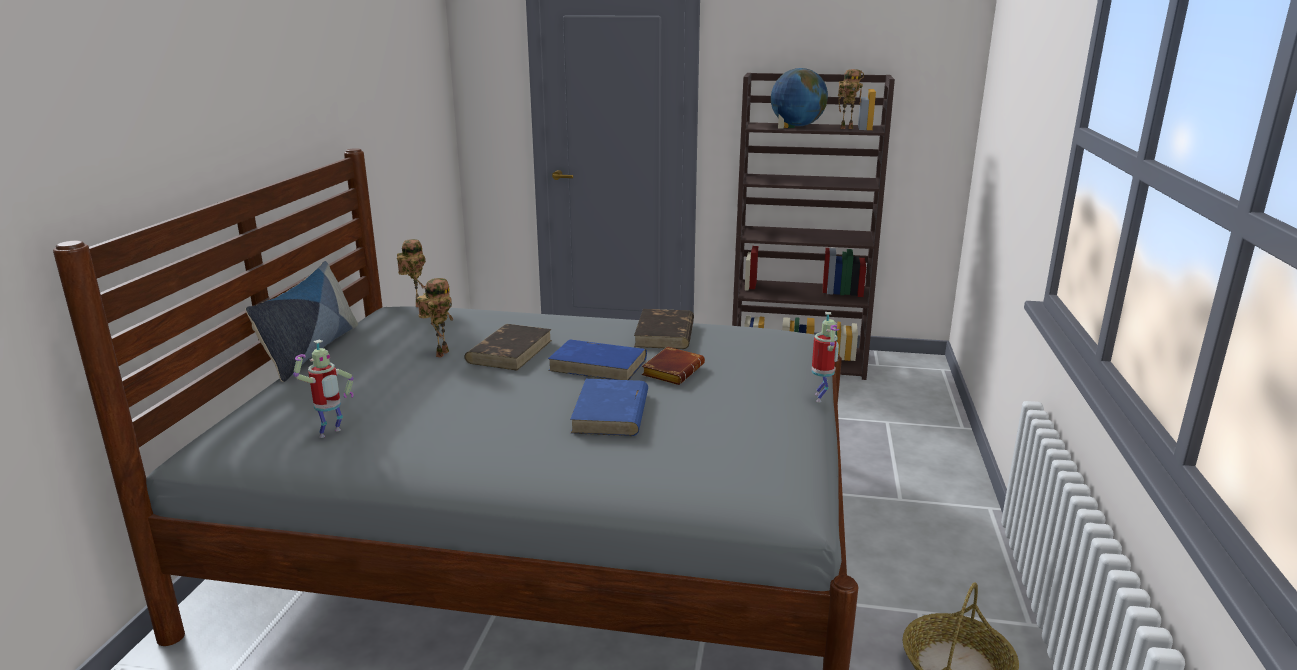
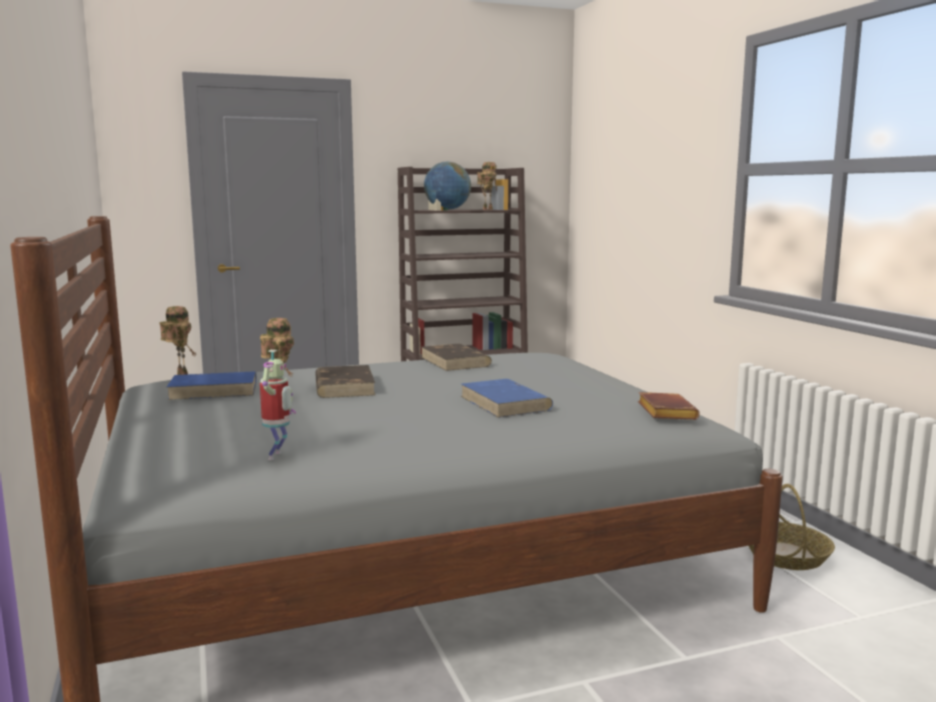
camera: 30 degrees left, 10 degrees down
pillow [245,261,358,382] -> none
blue book [548,340,647,380] -> blue book moved to [167,371,257,400]
brown book [641,347,705,385] -> brown book moved to [638,392,700,420]
toy robot [811,312,839,402] -> none

